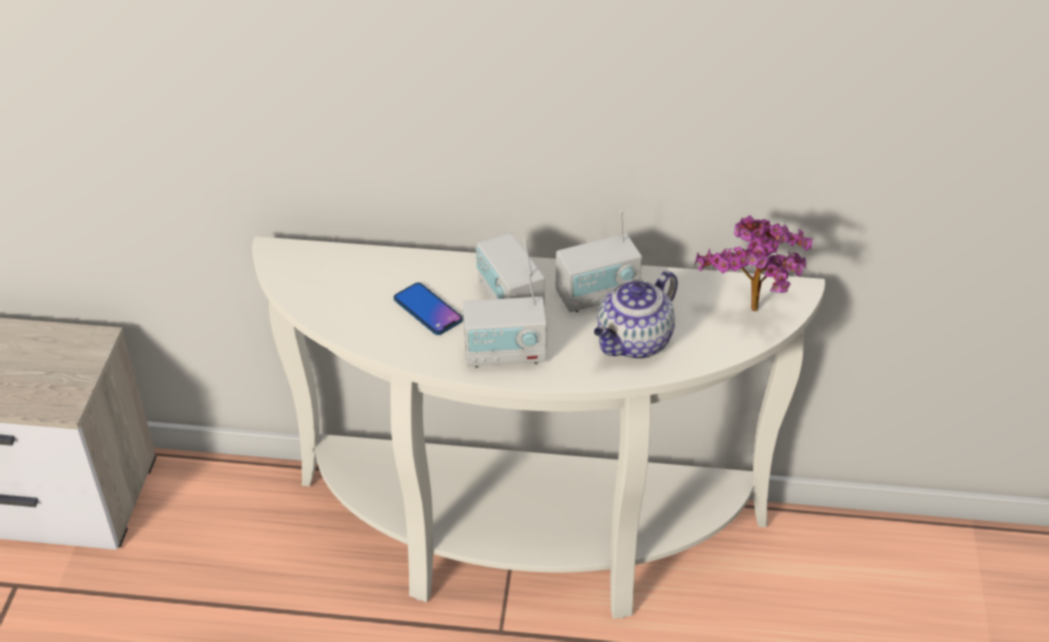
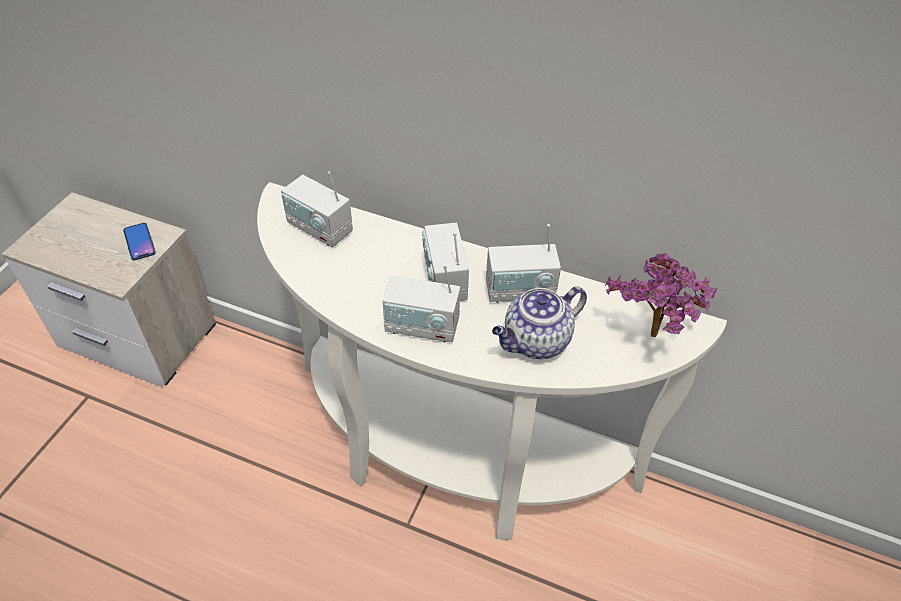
camera: 15 degrees right, 5 degrees up
phone [394,283,463,335] -> phone moved to [123,223,156,260]
none -> radio [281,171,353,247]

